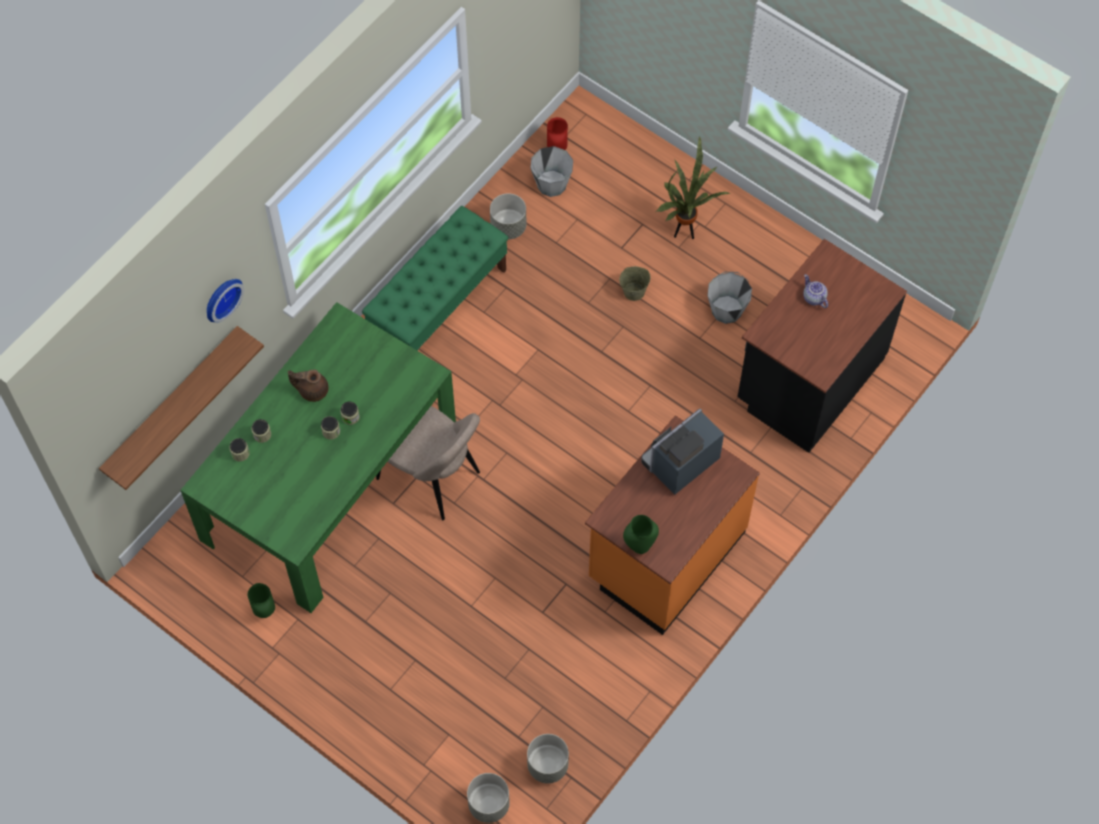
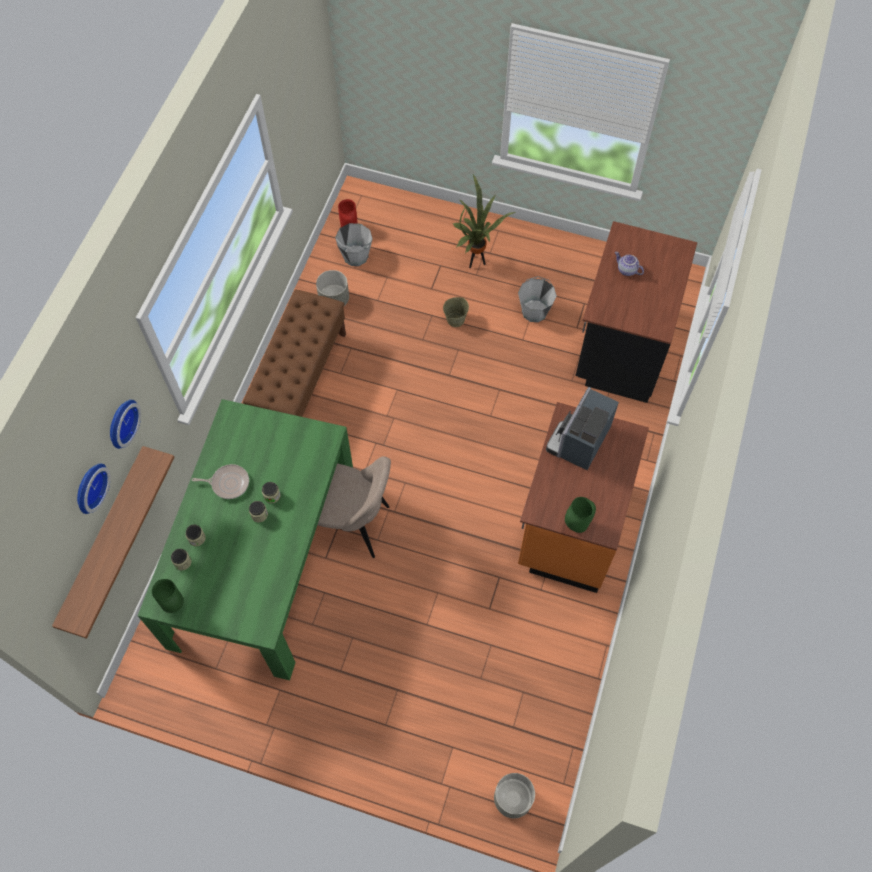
camera: 20 degrees left, 0 degrees up
green vase [248,583,275,618] -> green vase moved to [152,579,184,613]
brown teapot [288,369,328,402] -> frying pan [192,464,249,499]
green bench [362,206,508,350] -> brown bench [243,290,346,417]
grey planter [527,734,569,784] -> none
none -> wall clock [77,464,111,514]

